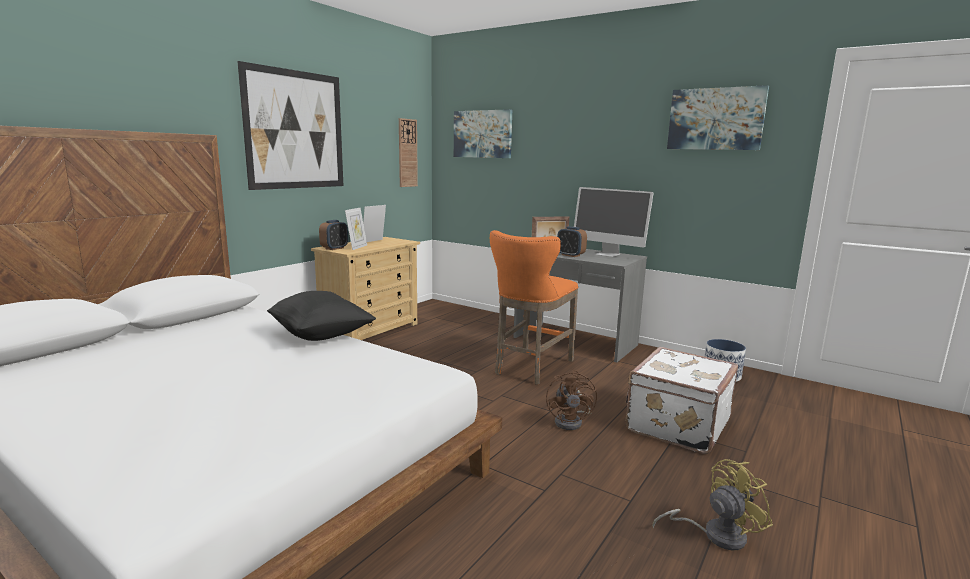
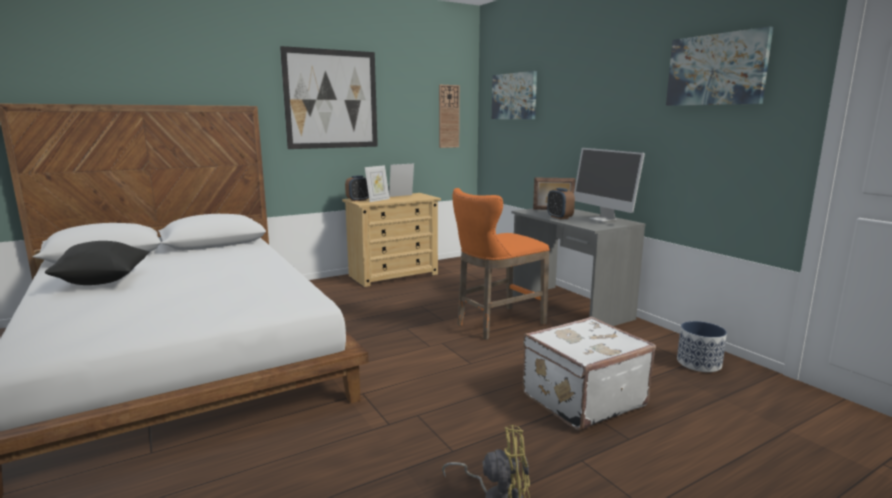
camera: 25 degrees right, 0 degrees up
black pillow [267,291,376,341] -> black pillow moved to [45,241,149,285]
brown fan [546,370,597,430] -> none

